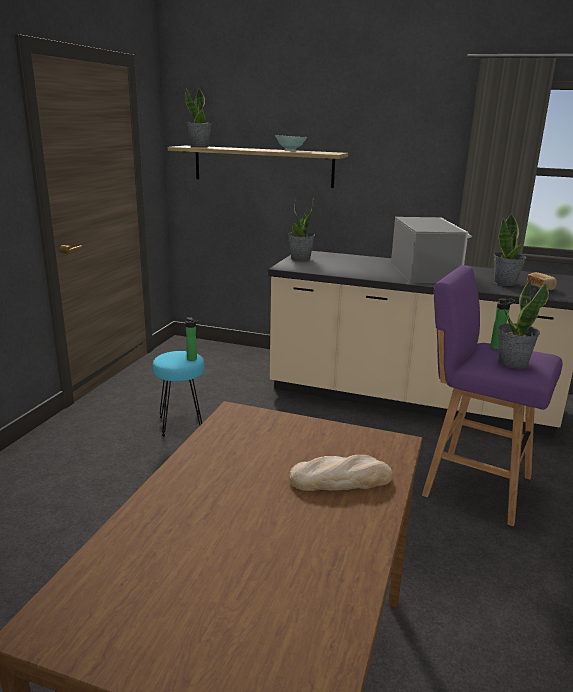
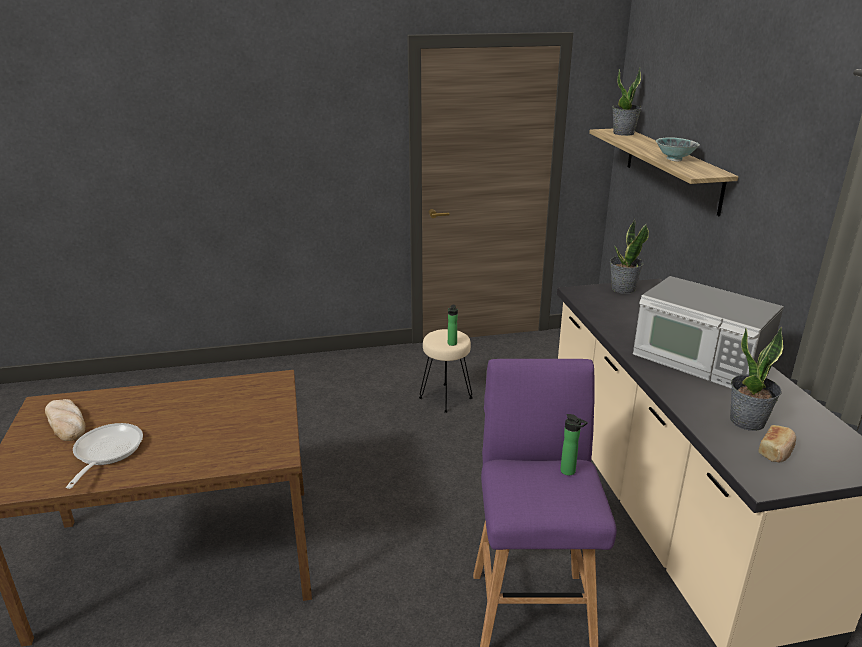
camera: 60 degrees right, 5 degrees up
turquoise stool [153,351,205,437] -> beige stool [419,329,473,413]
bread [289,455,393,491] -> bread moved to [45,399,85,441]
microwave [391,217,472,283] -> microwave turned 75 degrees clockwise [633,276,784,389]
potted plant [498,278,549,369] -> none
none -> frying pan [66,423,143,489]

